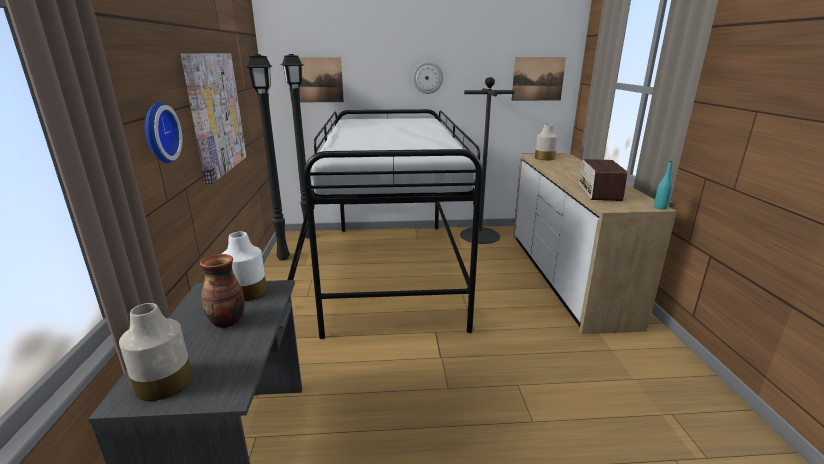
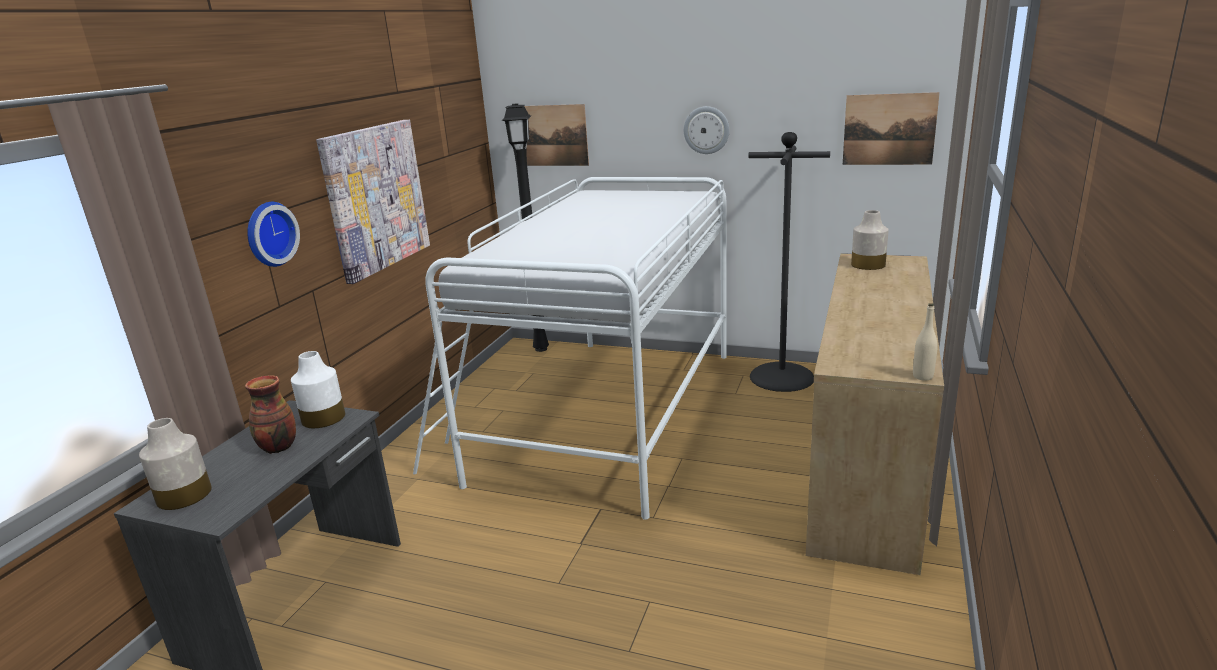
camera: 25 degrees right, 0 degrees up
black floor lamp [246,54,290,260] -> none
black bed [288,109,482,339] -> white bed [413,177,727,520]
radio [579,159,627,201] -> none
turquoise bottle [654,161,673,210] -> beige bottle [913,303,938,381]

